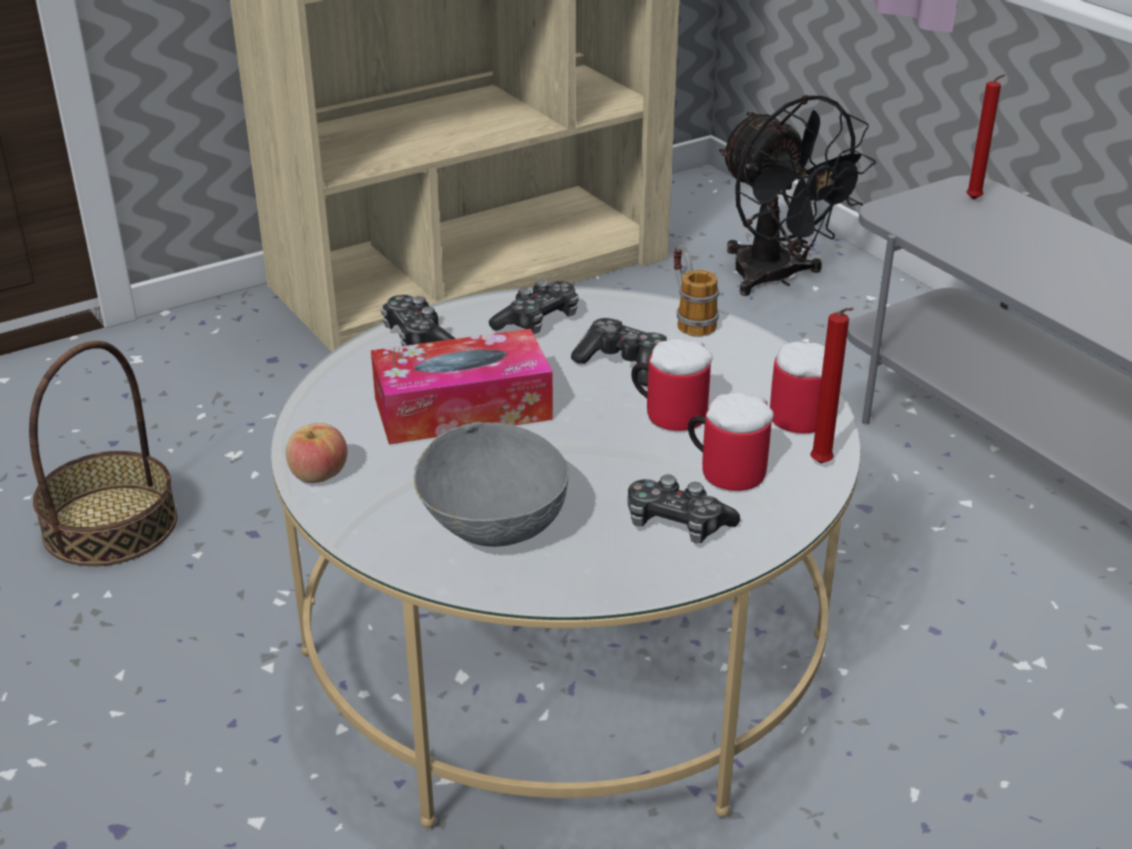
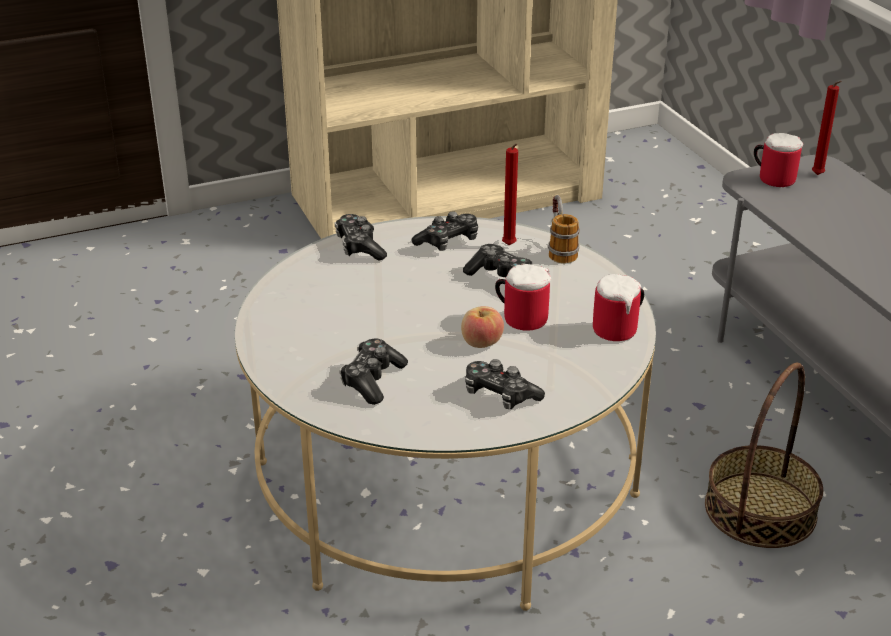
camera: 10 degrees right, 0 degrees up
basket [29,341,177,566] -> basket moved to [705,363,823,548]
apple [286,423,347,483] -> apple moved to [461,306,504,348]
tissue box [371,329,553,445] -> none
grey bowl [414,422,569,547] -> game controller [339,339,408,405]
mug [688,393,774,491] -> mug moved to [754,133,803,187]
black fan [719,95,876,296] -> none
red candle [810,308,854,463] -> red candle moved to [502,144,518,245]

